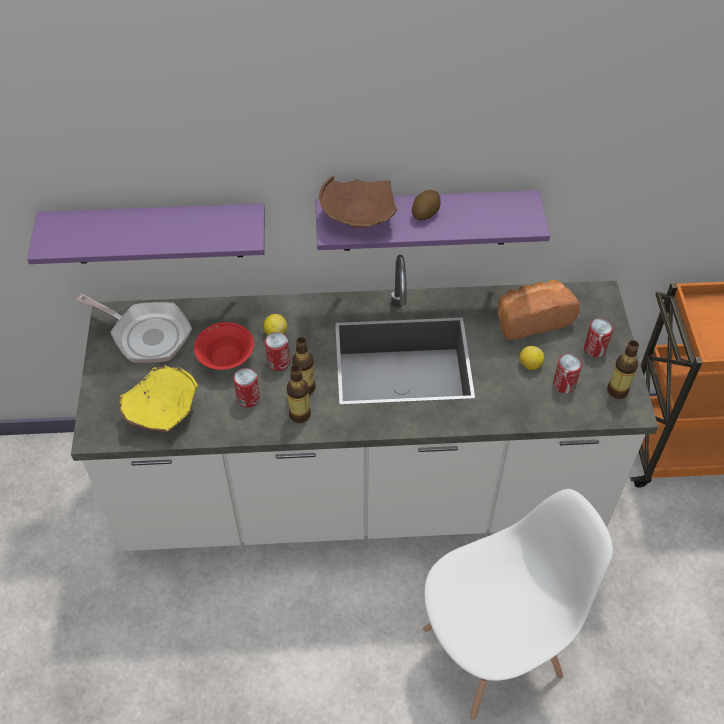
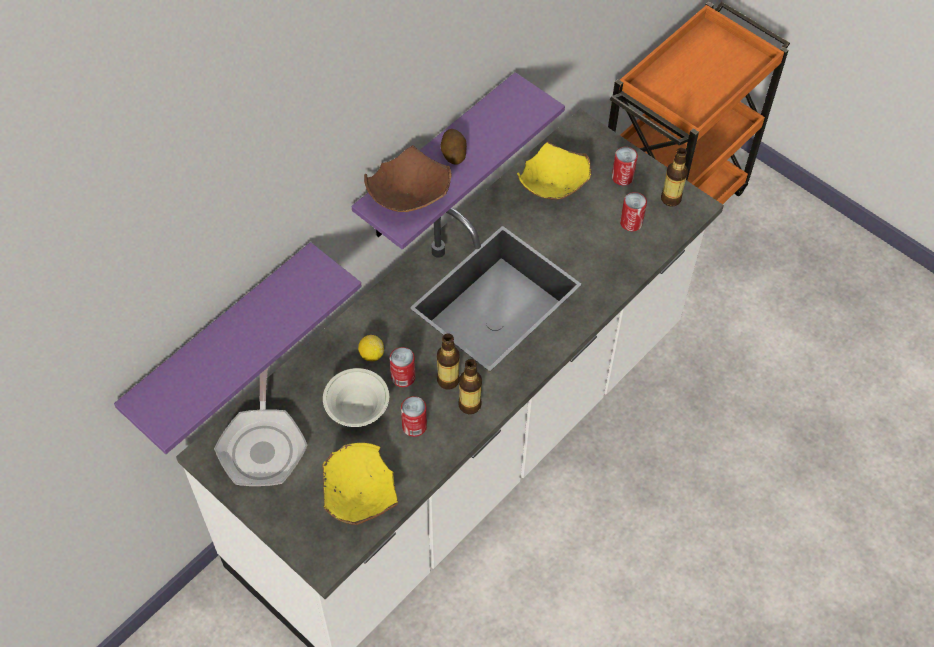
camera: 45 degrees left, 5 degrees up
frying pan [74,293,192,363] -> frying pan turned 105 degrees clockwise [214,368,308,486]
red bowl [194,322,254,370] -> white bowl [323,368,389,427]
white chair [423,489,613,721] -> none
bread [497,280,580,340] -> yellow bowl [517,141,592,200]
lemon [519,346,544,370] -> none

